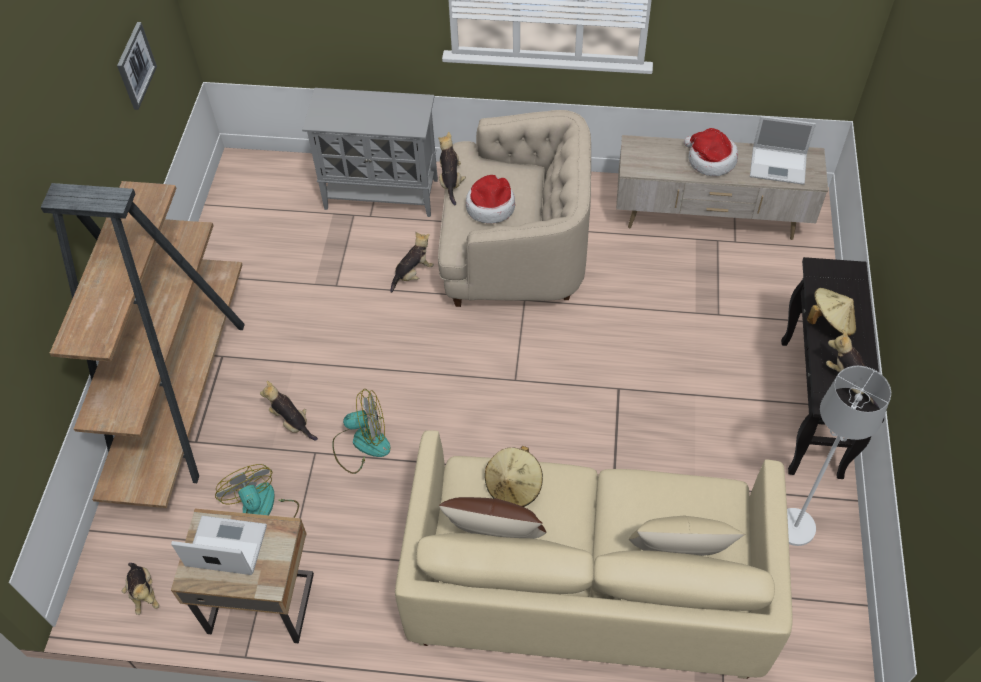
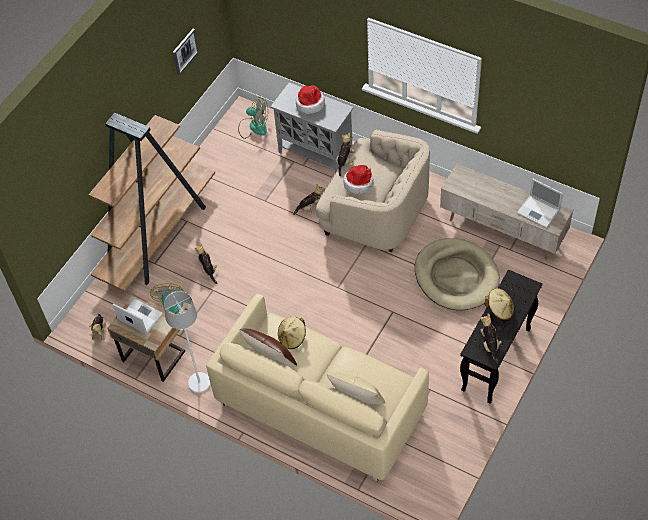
camera: 25 degrees right, 0 degrees up
fan [332,389,391,474] -> fan moved to [238,97,268,139]
hat [684,128,738,176] -> hat moved to [296,85,325,114]
white floor lamp [787,366,891,546] -> white floor lamp moved to [164,291,211,393]
none -> beige dog bed [415,238,500,310]

